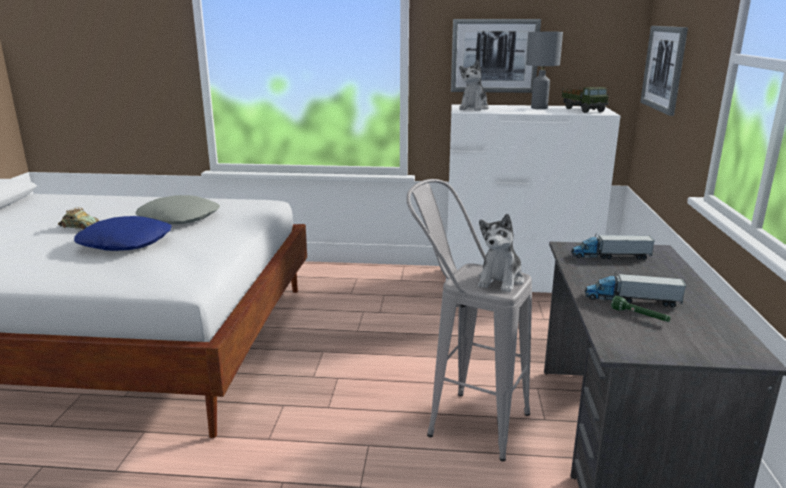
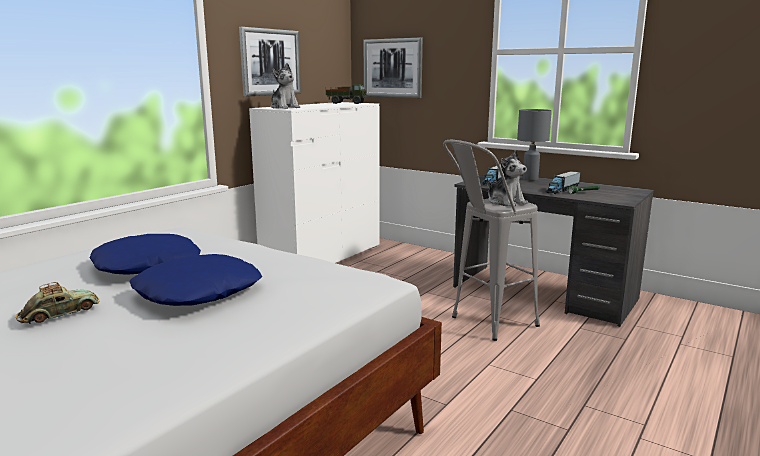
camera: 60 degrees left, 5 degrees down
grey pillow [136,195,220,224] -> blue pillow [90,234,201,275]
grey table lamp [526,31,563,109] -> grey table lamp moved to [517,109,552,181]

